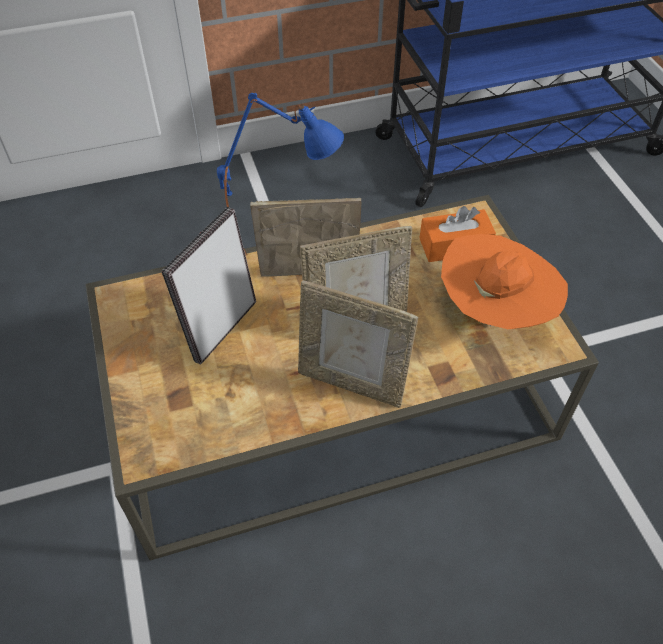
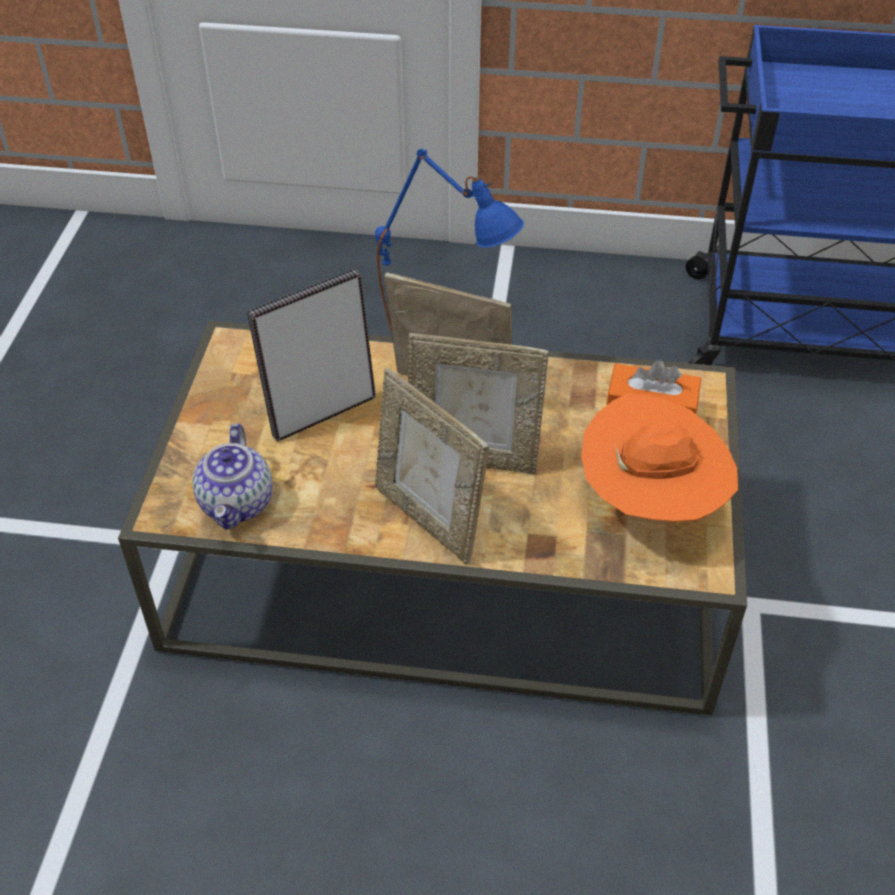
camera: 25 degrees right, 5 degrees down
none -> teapot [192,424,273,530]

